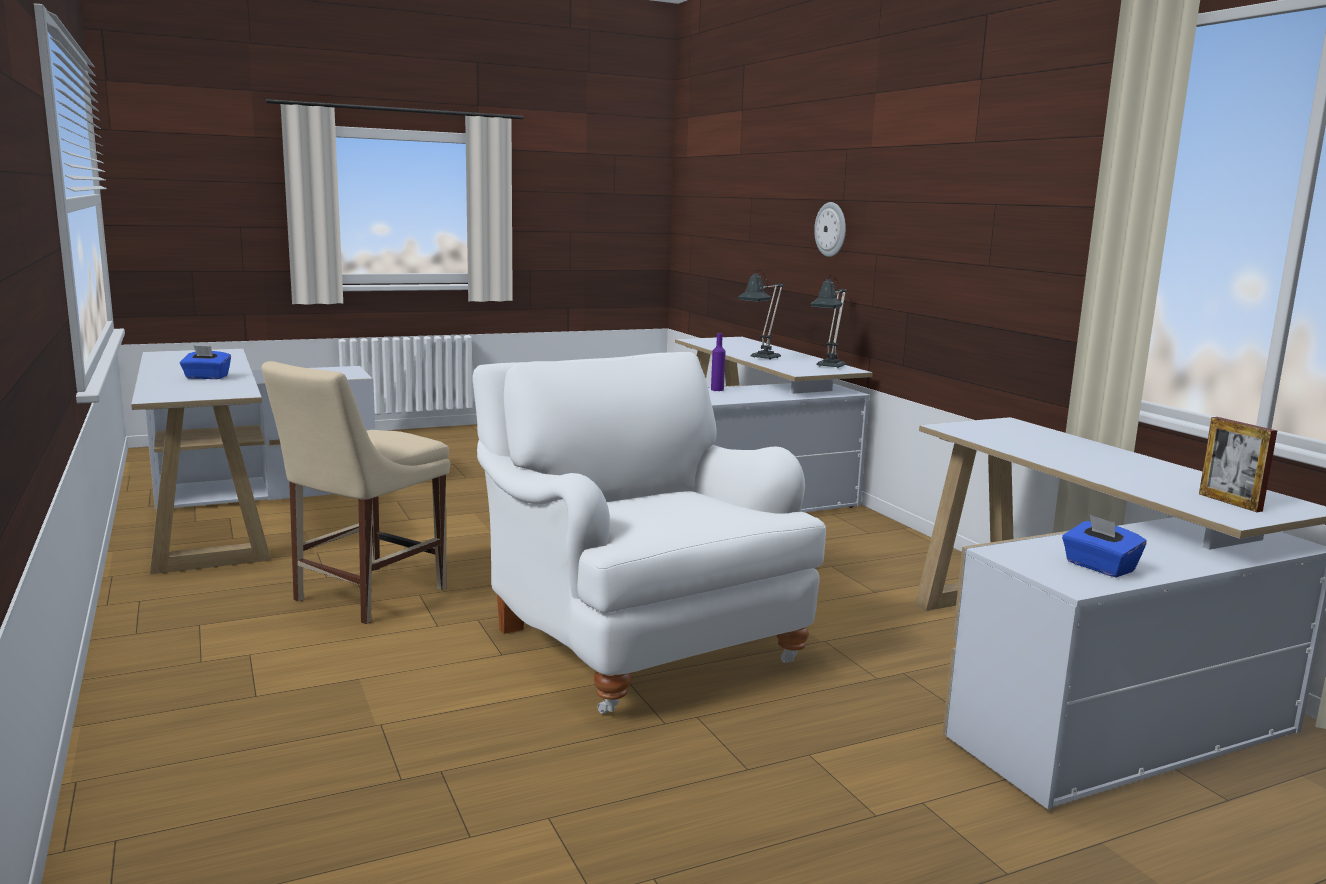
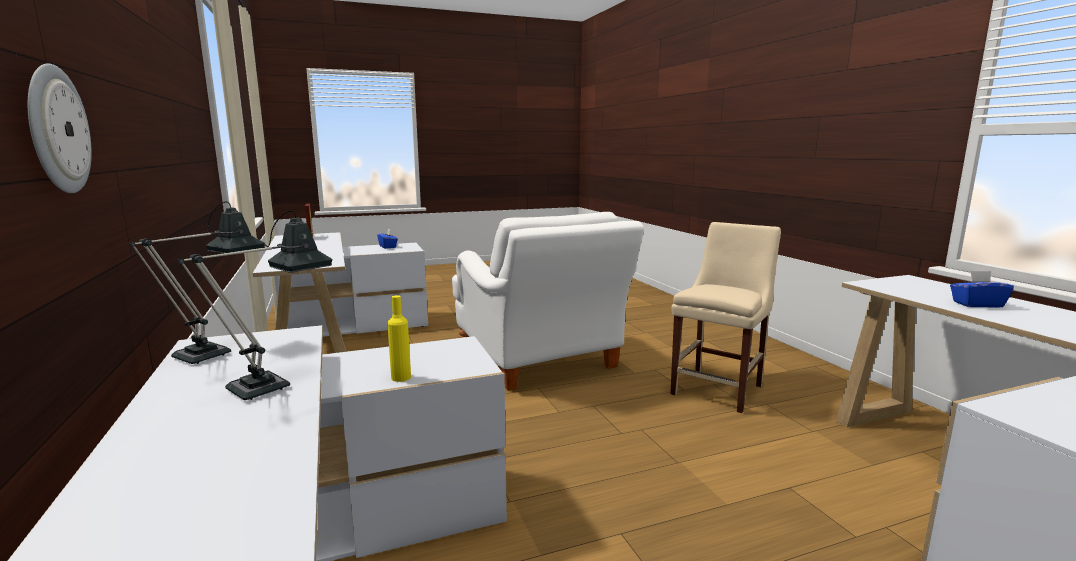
camera: 175 degrees left, 0 degrees up
purple bottle [711,333,726,391] -> yellow bottle [387,295,411,382]

